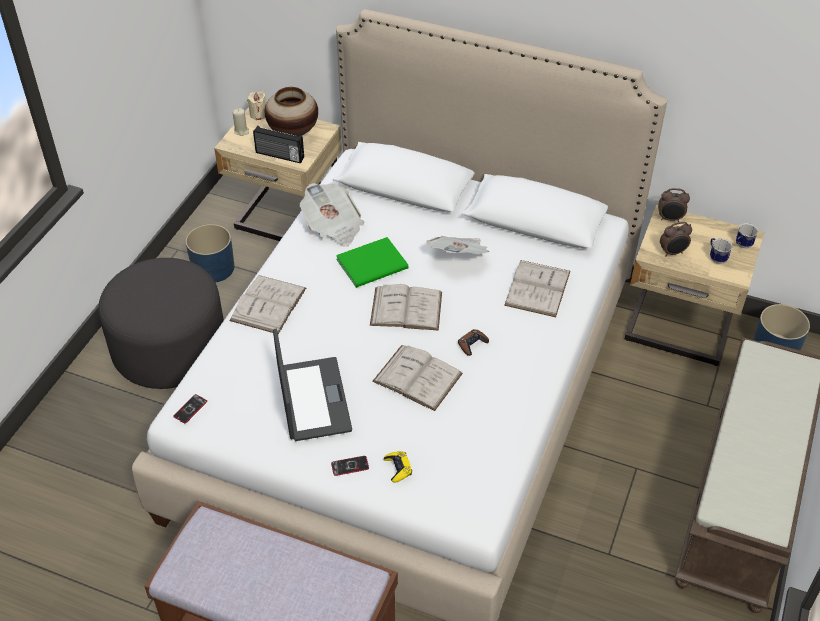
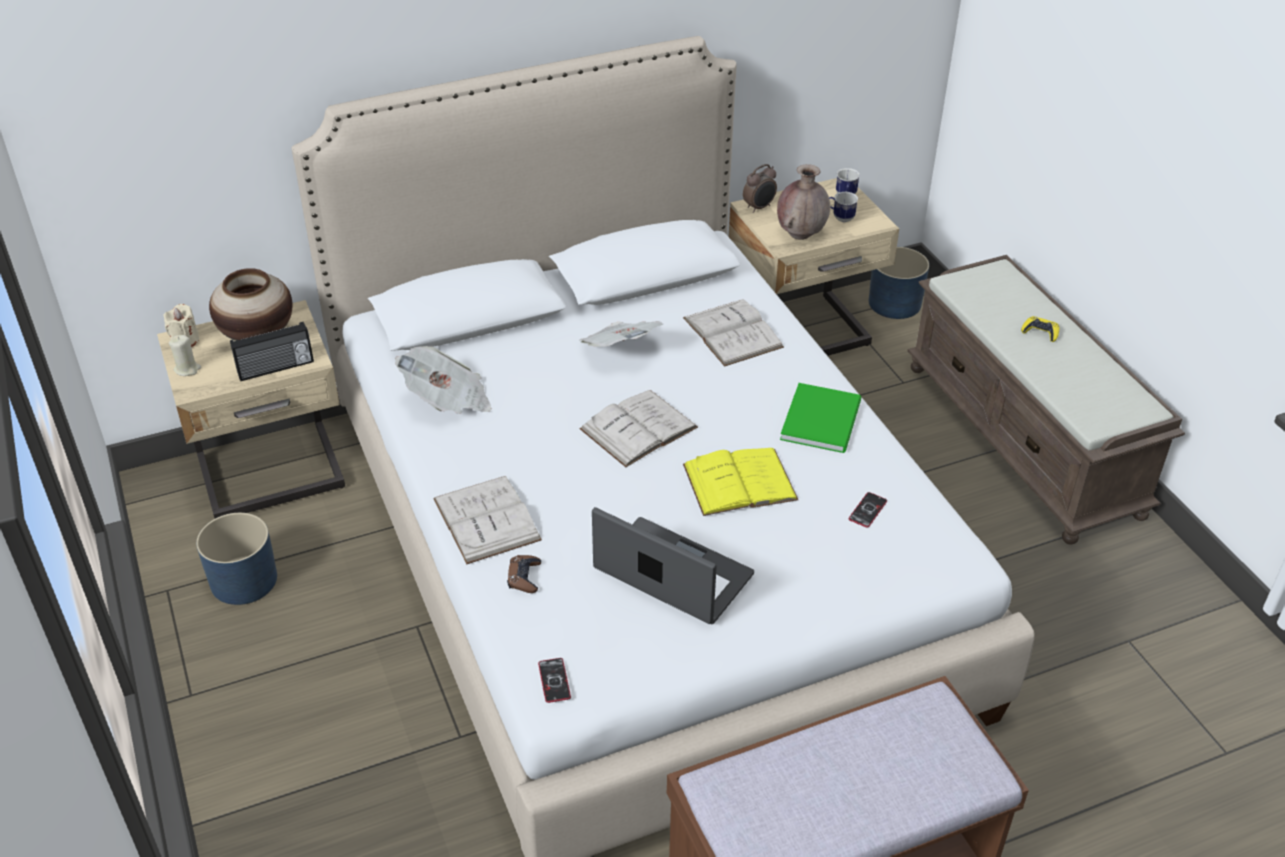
camera: 45 degrees left, 5 degrees down
grey ottoman [98,258,224,389] -> none
phone [331,456,369,476] -> phone moved to [848,492,887,528]
green book [336,237,409,288] -> green book moved to [780,383,861,453]
white book [372,345,463,411] -> yellow book [683,448,798,516]
yellow game controller [384,451,412,483] -> yellow game controller moved to [1021,316,1059,342]
brown game controller [458,329,489,356] -> brown game controller moved to [507,555,541,593]
alarm clock [660,222,692,257] -> brown vase [777,164,830,240]

